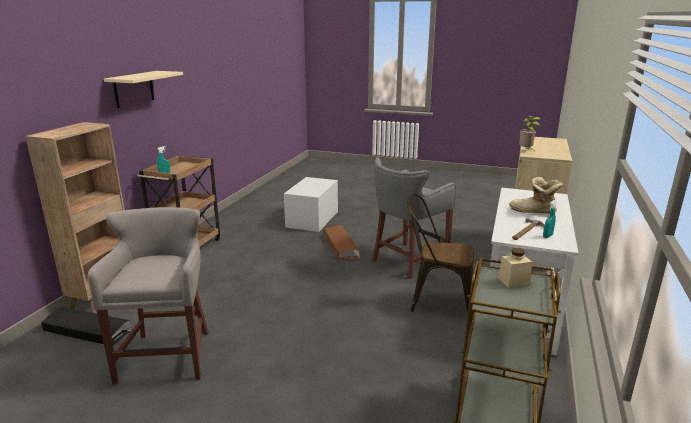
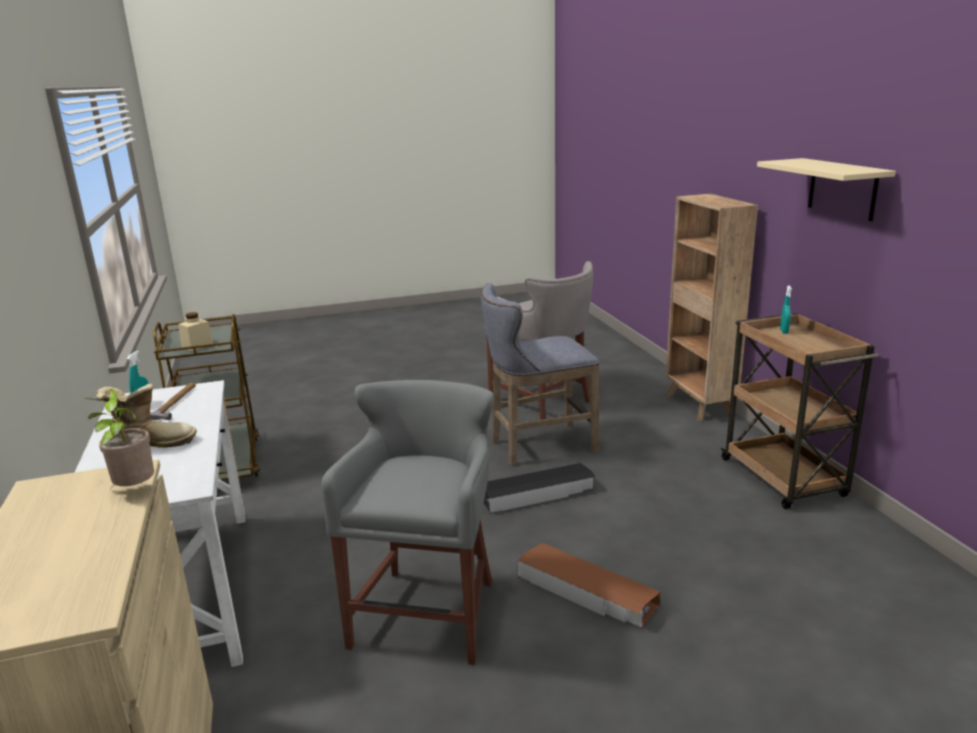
camera: 145 degrees right, 0 degrees up
black storage box [41,307,132,345] -> black storage box moved to [484,463,596,514]
white storage box [284,177,338,232] -> none
brown chair [407,193,474,312] -> none
none -> grey stool [481,283,600,466]

